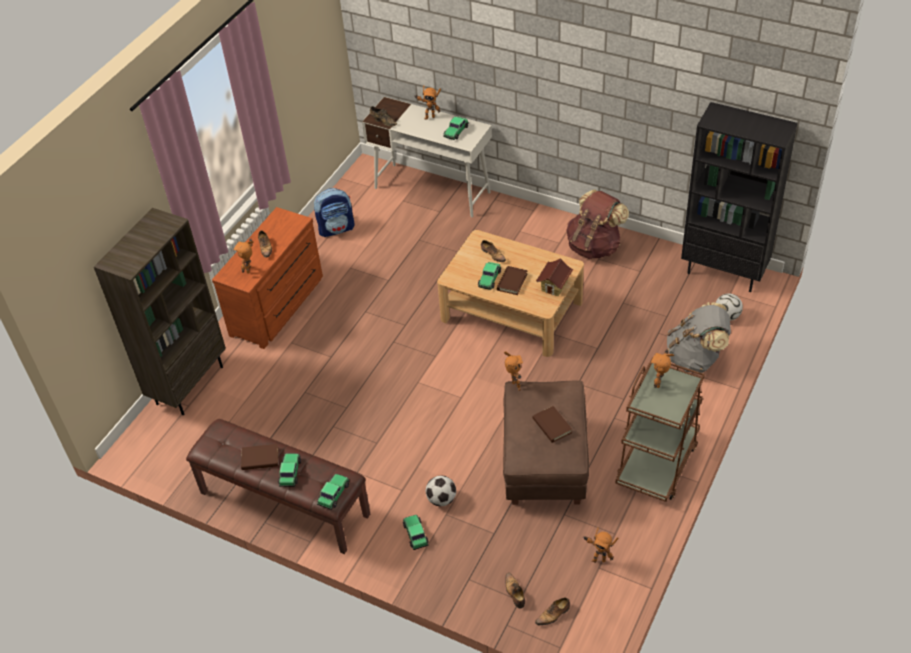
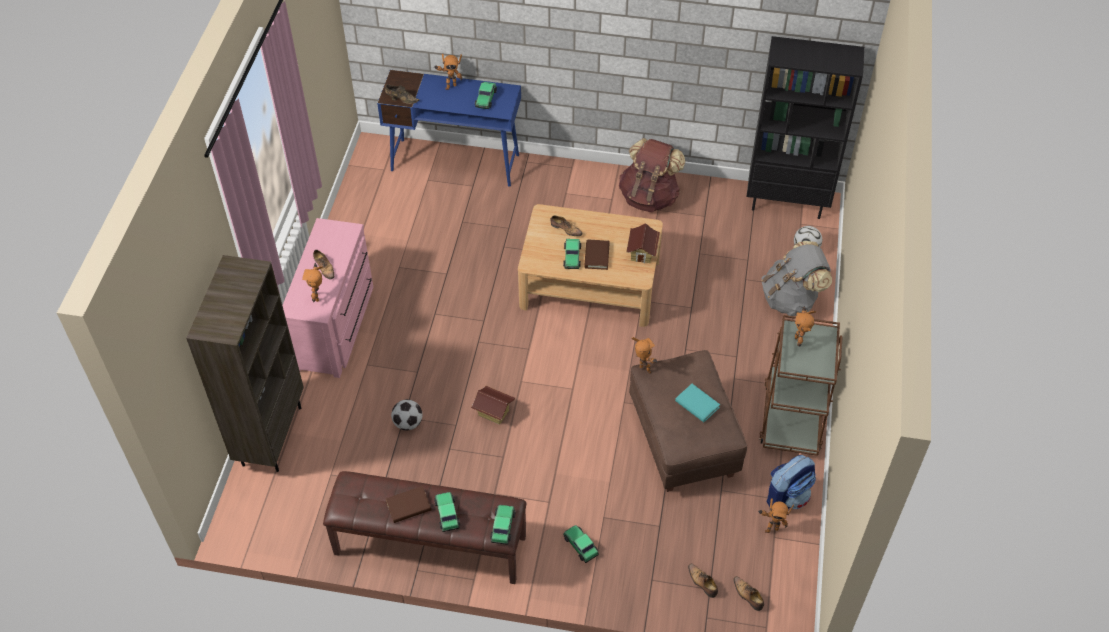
camera: 20 degrees left, 5 degrees up
brown dresser [212,207,323,349] -> pink dresser [282,218,373,378]
backpack [314,188,355,237] -> backpack moved to [767,455,816,509]
white desk [362,97,492,217] -> blue desk [377,70,521,187]
football [426,476,456,506] -> football moved to [391,399,423,431]
brown book [533,406,573,443] -> turquoise book [675,384,720,422]
shoe [535,598,570,625] -> shoe turned 105 degrees clockwise [733,576,764,611]
none -> toy house [471,386,515,425]

